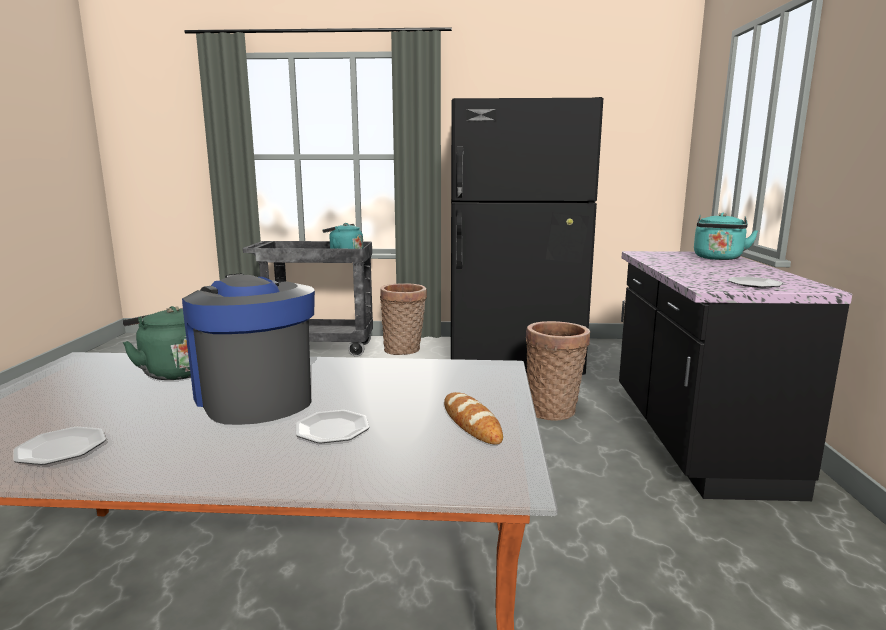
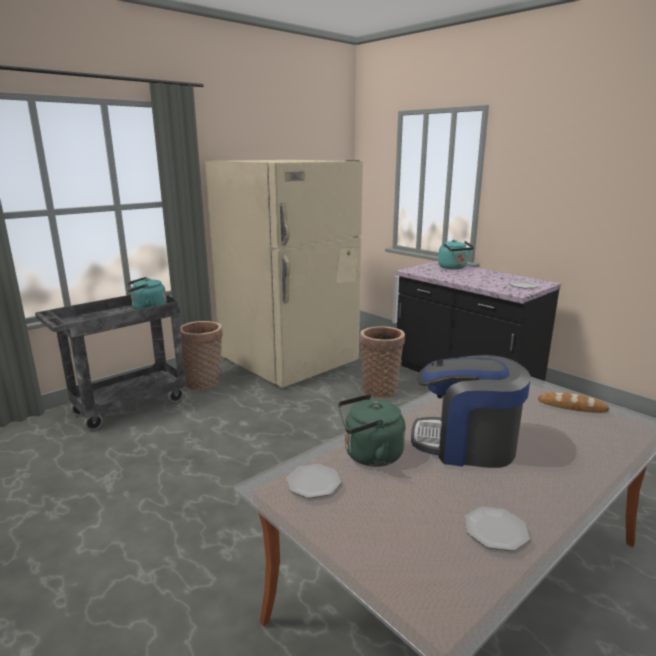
camera: 45 degrees left, 5 degrees up
plate [296,410,369,443] -> plate moved to [286,464,341,498]
black fridge [451,97,603,375] -> beige fridge [205,160,363,387]

